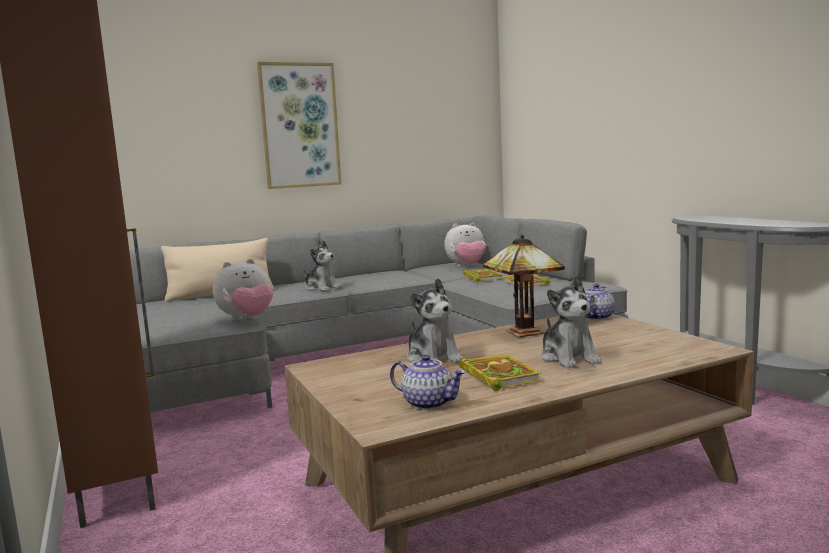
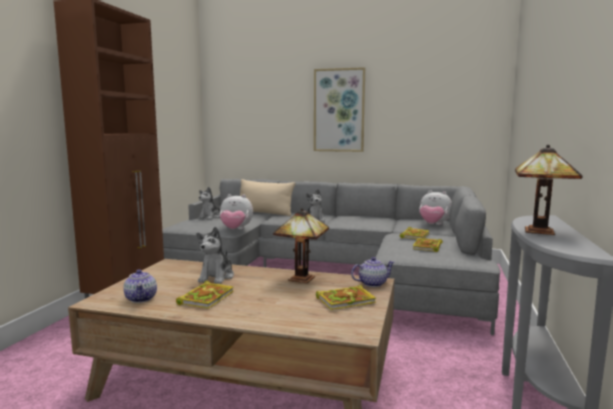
camera: 40 degrees right, 0 degrees up
plush toy [541,275,602,369] -> plush toy moved to [198,187,220,220]
none -> book [316,284,376,310]
none -> table lamp [515,144,582,235]

